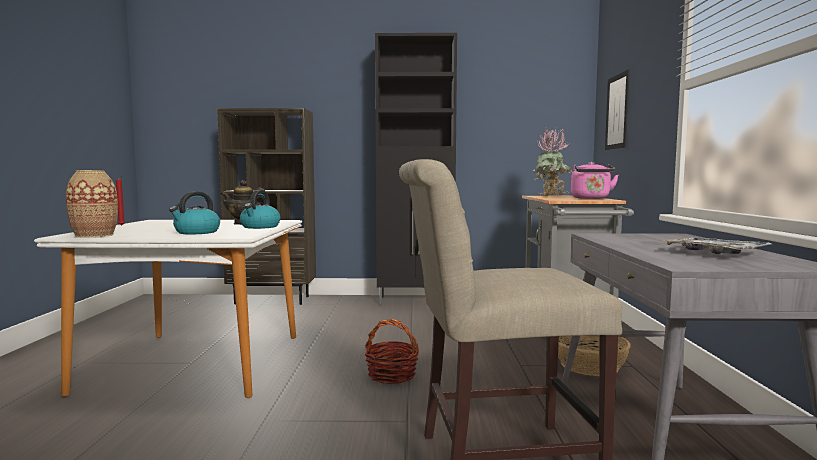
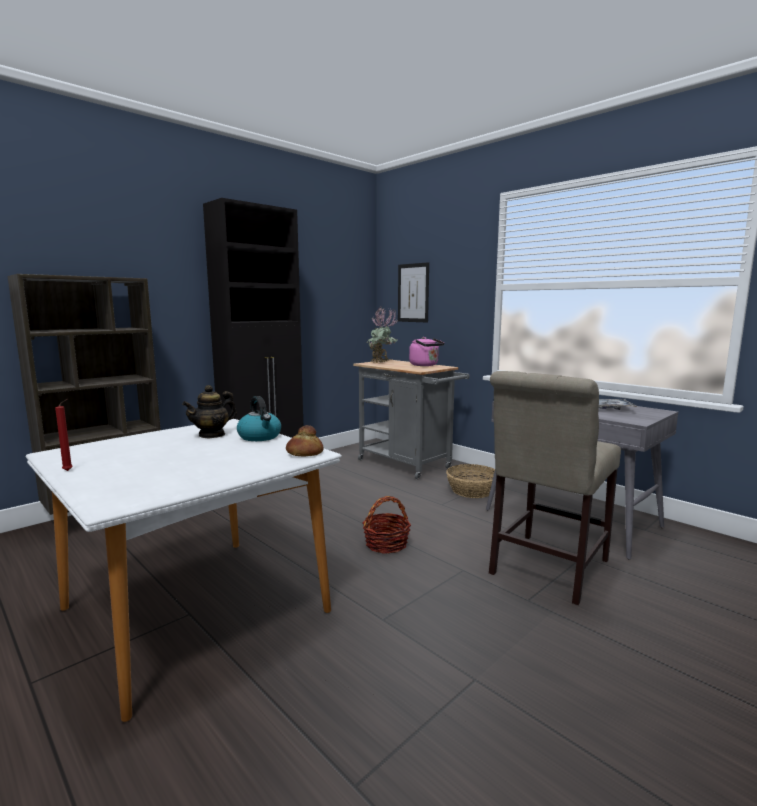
camera: 45 degrees left, 5 degrees up
vase [66,170,118,238] -> none
kettle [169,191,220,234] -> none
none -> bread [286,425,324,456]

